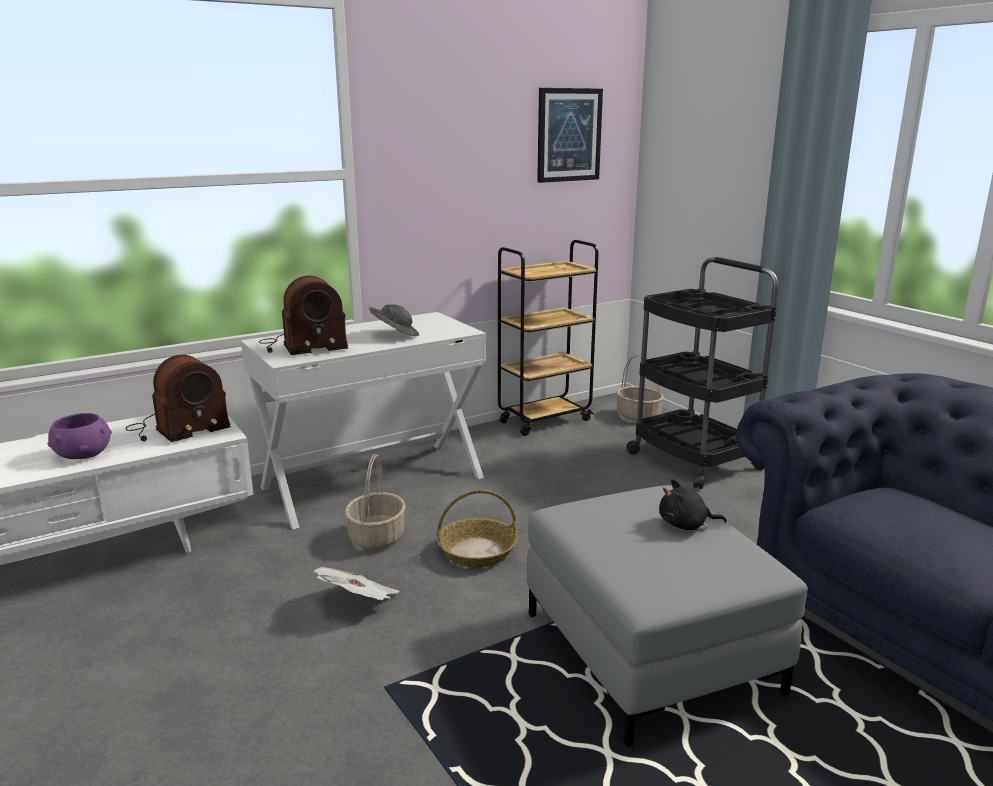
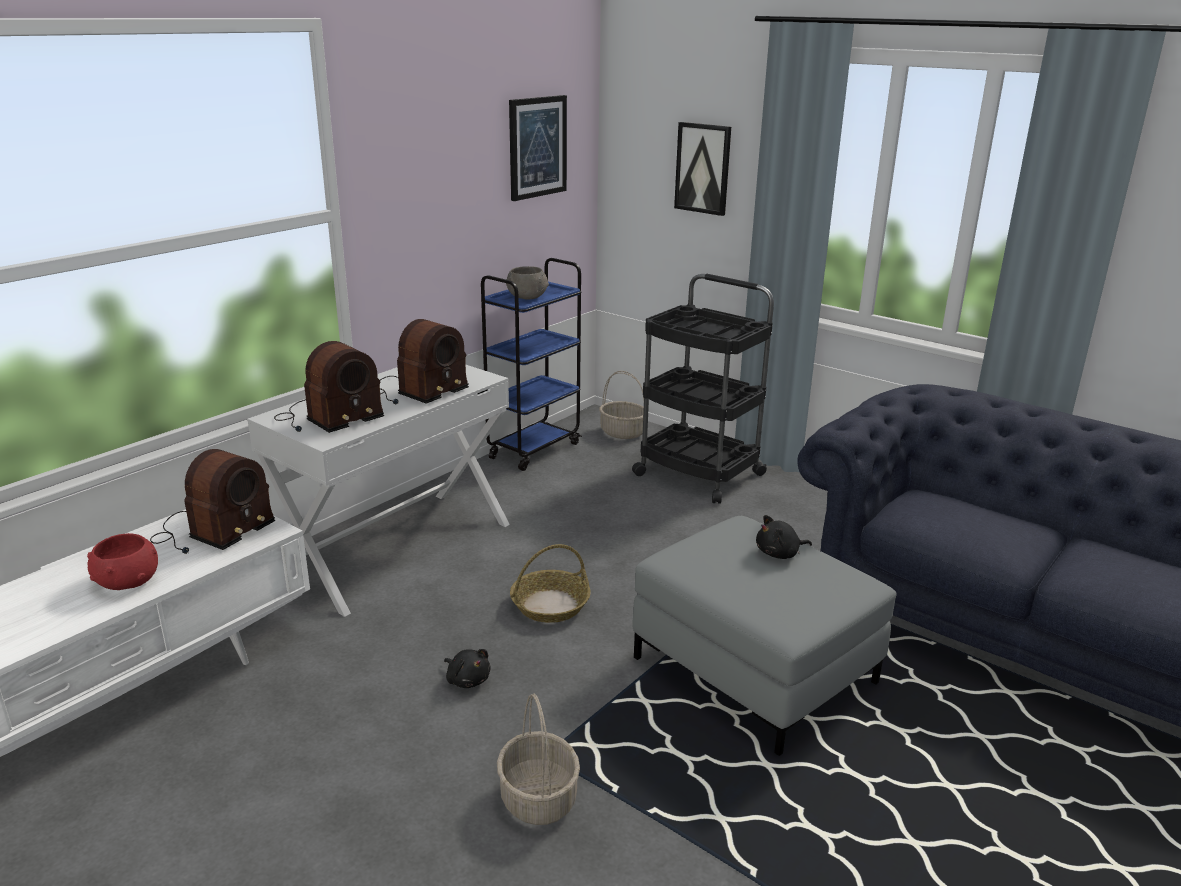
camera: 20 degrees left, 5 degrees up
purple bowl [47,413,112,459] -> red bowl [87,533,158,590]
newspaper [314,567,400,600] -> black plush toy [444,649,491,688]
basket [345,454,406,550] -> basket moved to [497,693,580,825]
grey hat [369,304,419,336] -> radio [380,319,469,404]
brown cart [498,240,599,436] -> blue cart [481,258,582,471]
none -> grey bowl [506,266,549,299]
none -> picture [674,122,731,216]

